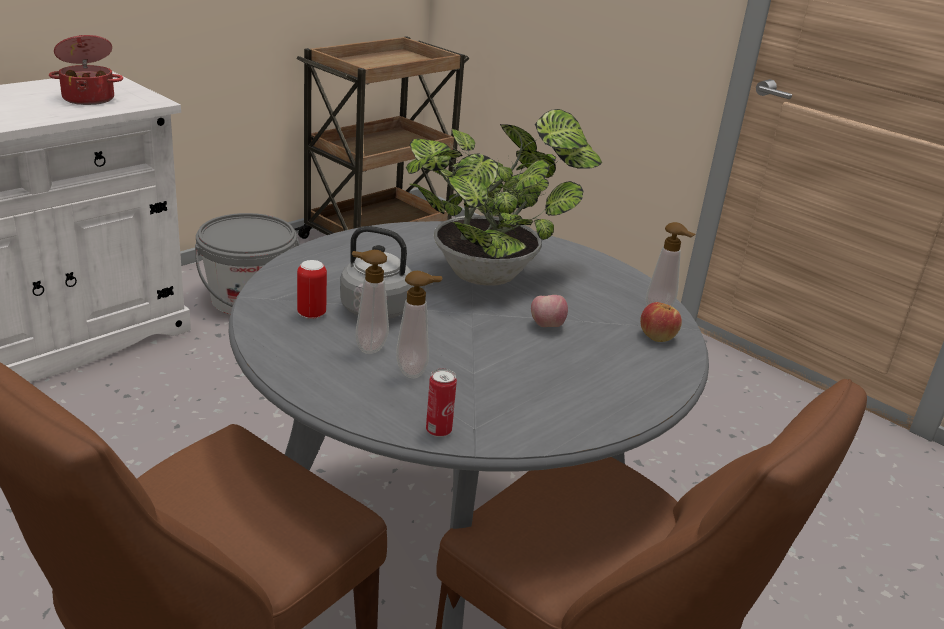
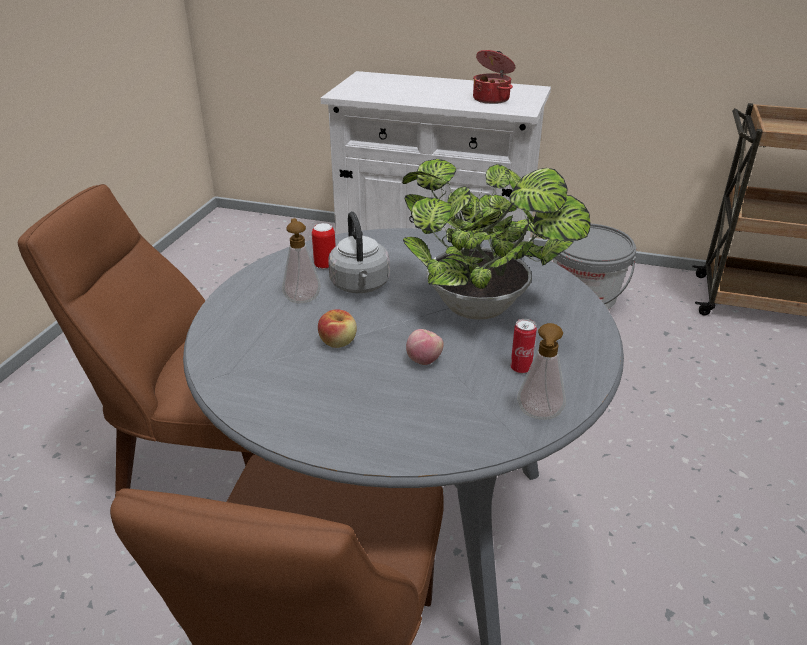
camera: 65 degrees right, 5 degrees up
soap dispenser [396,271,442,378] -> none
can [426,368,457,437] -> can moved to [511,319,537,374]
apple [640,302,682,342] -> apple moved to [318,309,357,348]

